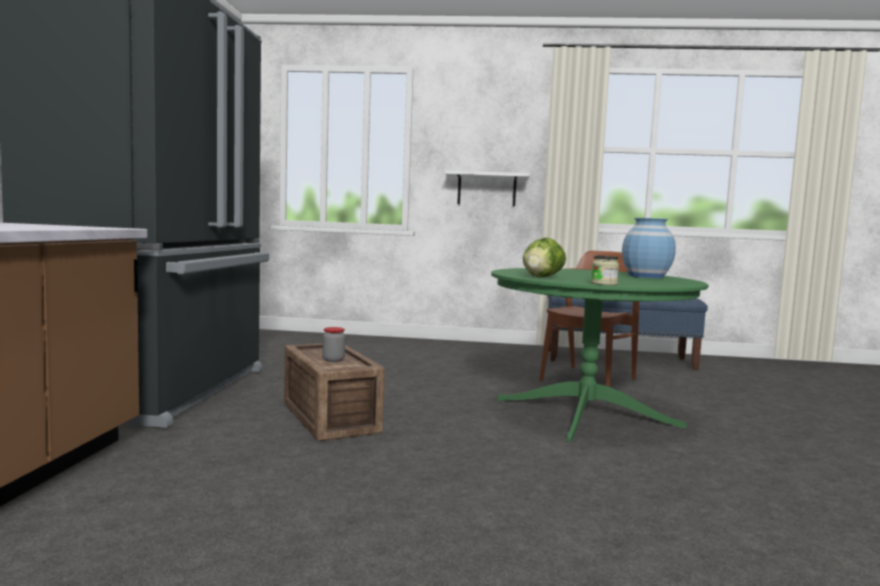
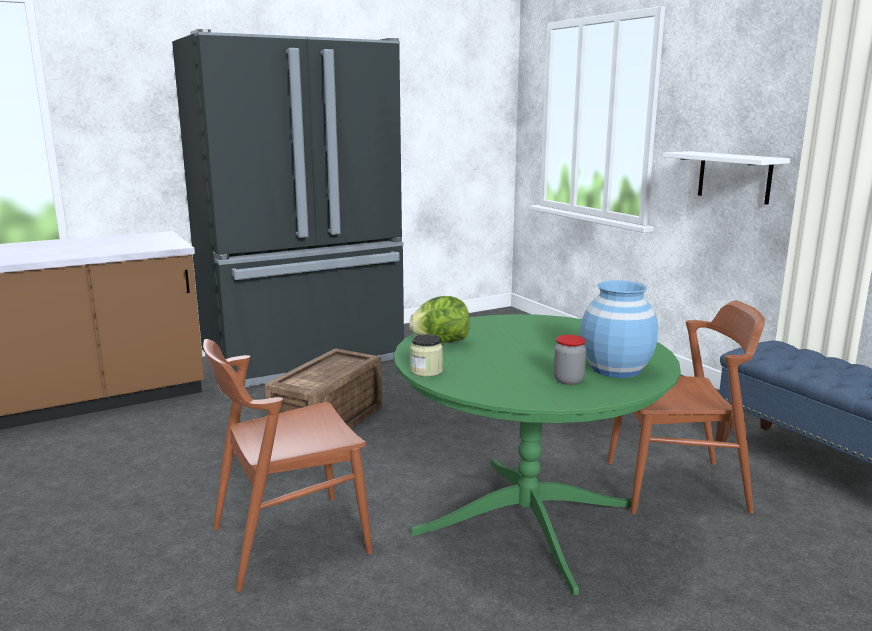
camera: 55 degrees right, 10 degrees up
jar [323,327,345,362] -> jar moved to [553,335,586,385]
none -> brown chair [203,339,373,591]

